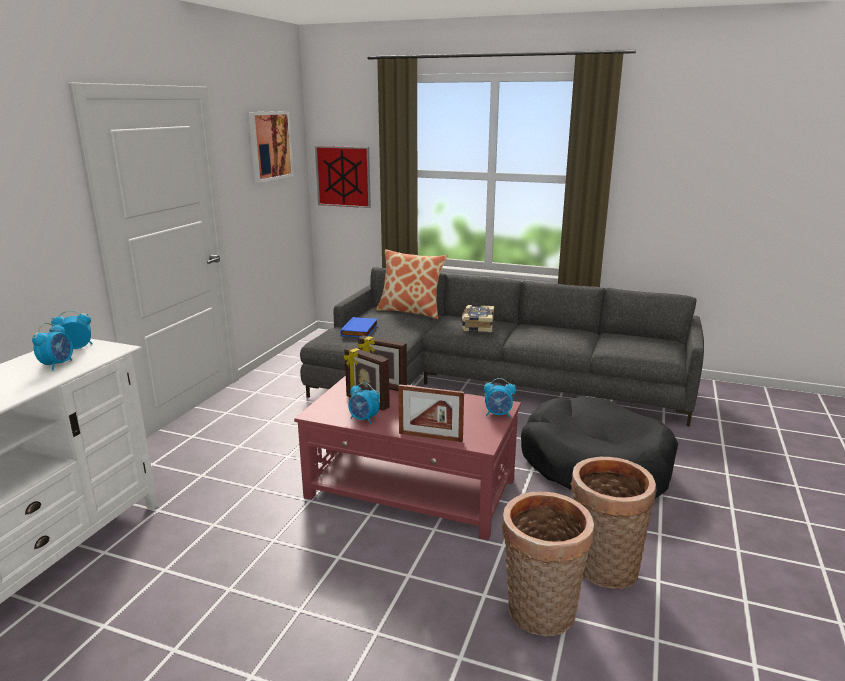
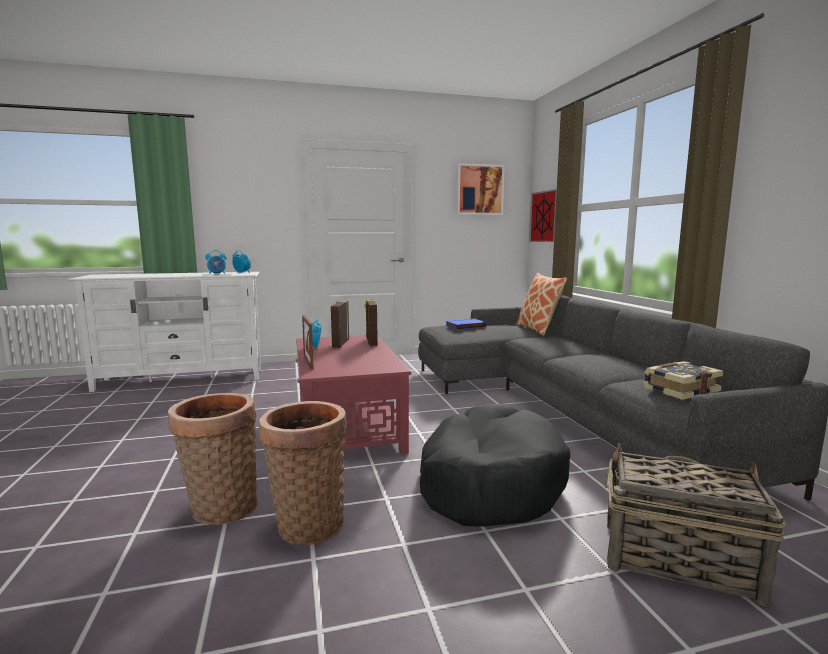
camera: 55 degrees right, 10 degrees down
book [461,305,494,332] -> book moved to [643,361,723,400]
alarm clock [483,378,516,418] -> none
none -> basket [605,443,786,607]

